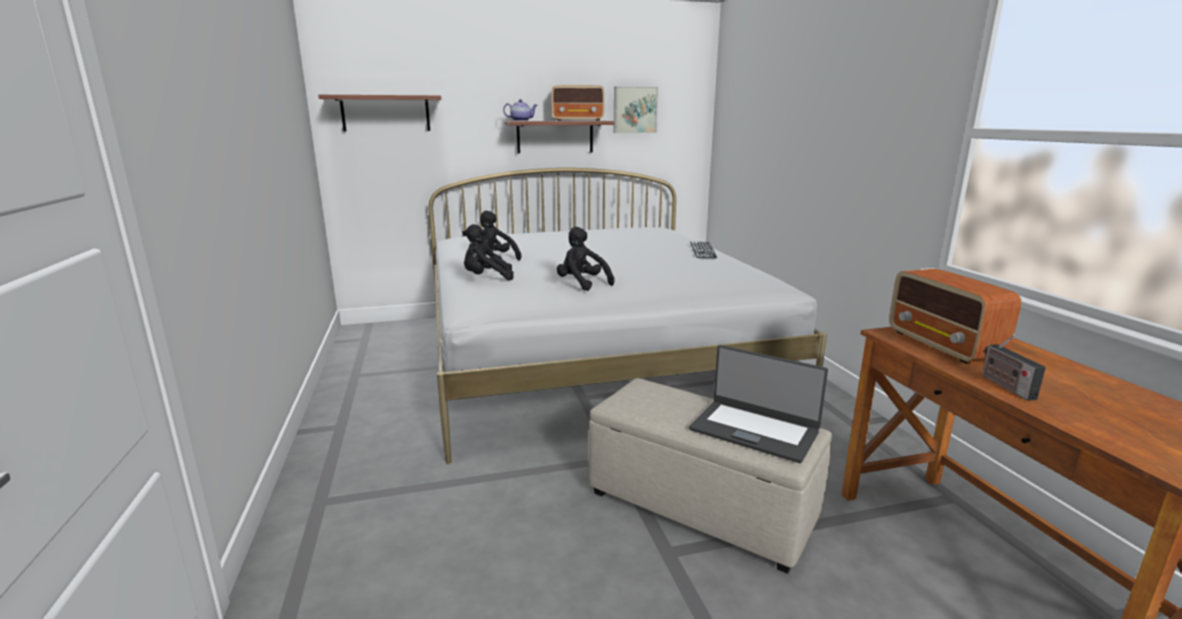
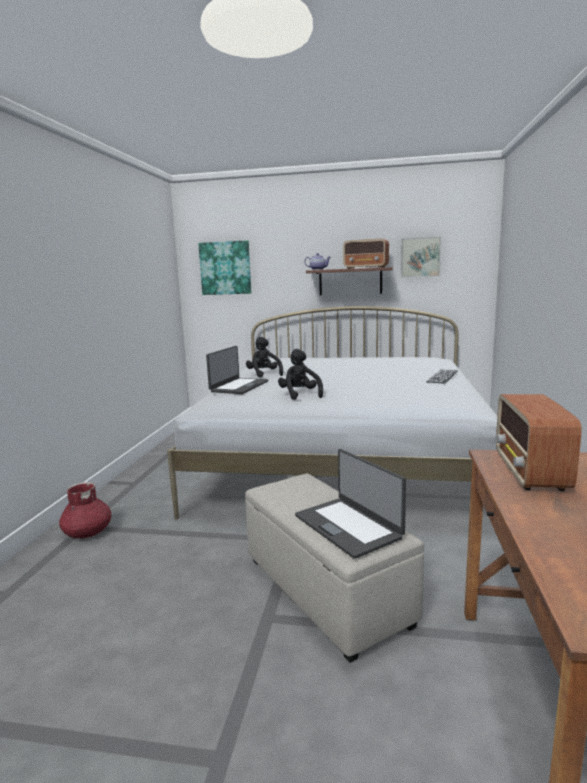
camera: 25 degrees right, 5 degrees down
shelf [318,95,441,132] -> picture [198,240,251,295]
black plush toy [462,224,514,280] -> laptop [206,346,269,394]
radio [982,334,1046,401] -> none
none -> red vase [59,482,111,539]

